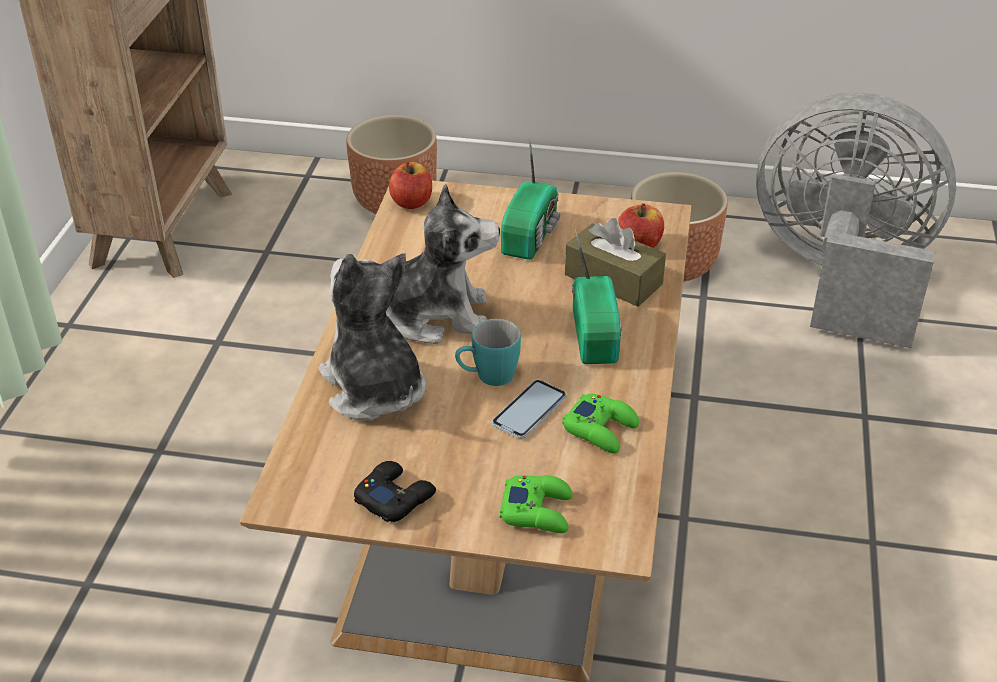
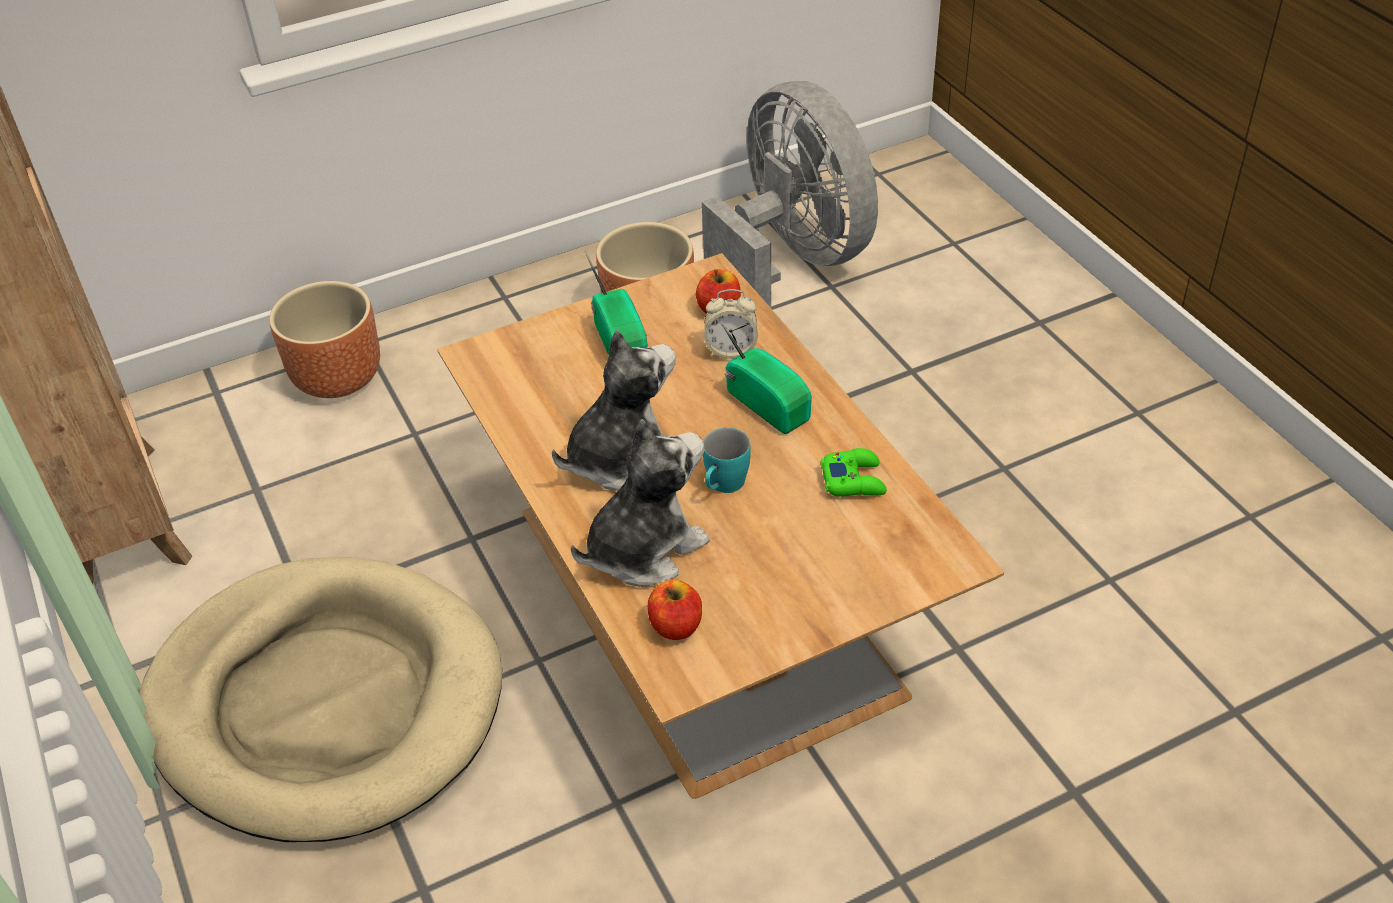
camera: 35 degrees left, 5 degrees up
plush toy [319,253,426,421] -> plush toy turned 120 degrees clockwise [571,419,710,587]
black game controller [354,461,436,522] -> none
apple [389,162,432,209] -> apple moved to [648,580,702,640]
phone [492,380,566,439] -> none
green game controller [500,475,573,533] -> none
brown tissue box [565,218,666,307] -> alarm clock [704,289,758,359]
grey fan [756,92,956,348] -> grey fan turned 75 degrees clockwise [702,81,878,308]
none -> beige dog bed [139,557,502,842]

